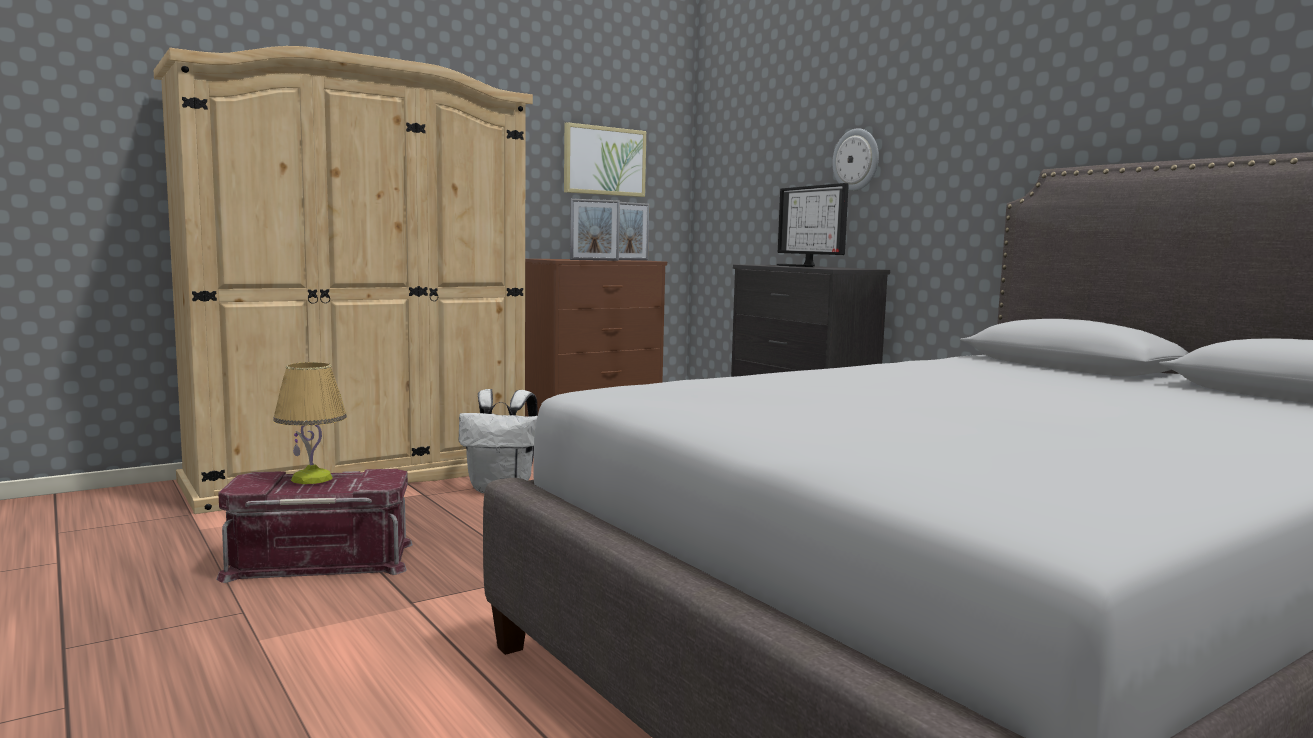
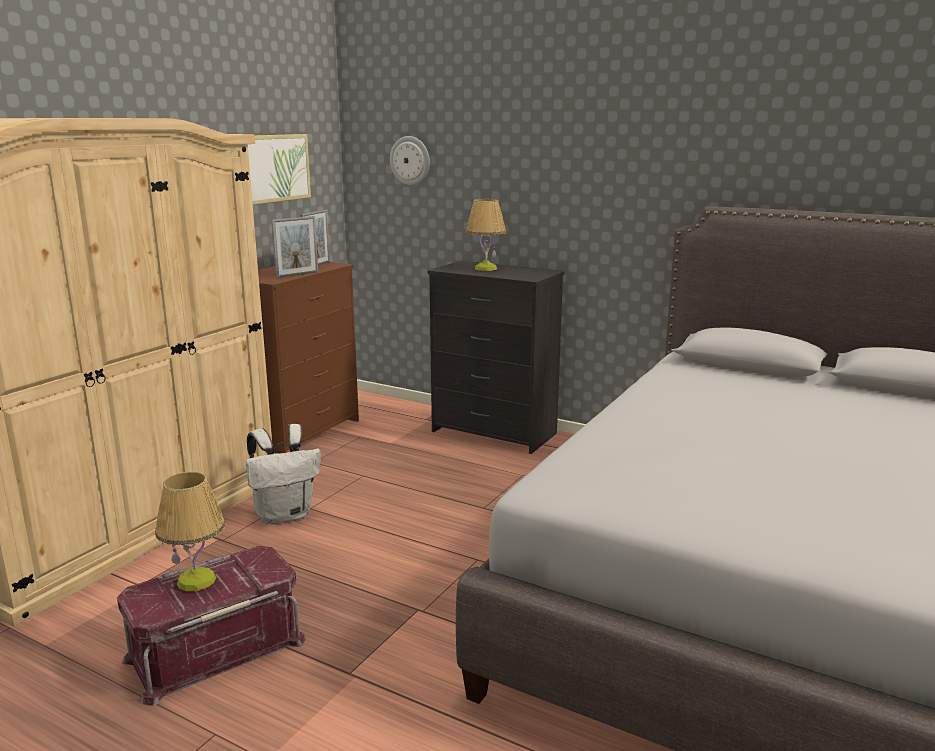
camera: 25 degrees left, 10 degrees up
monitor [777,183,849,267] -> table lamp [466,199,506,271]
wall clock [832,129,879,191] -> wall clock moved to [390,136,430,185]

